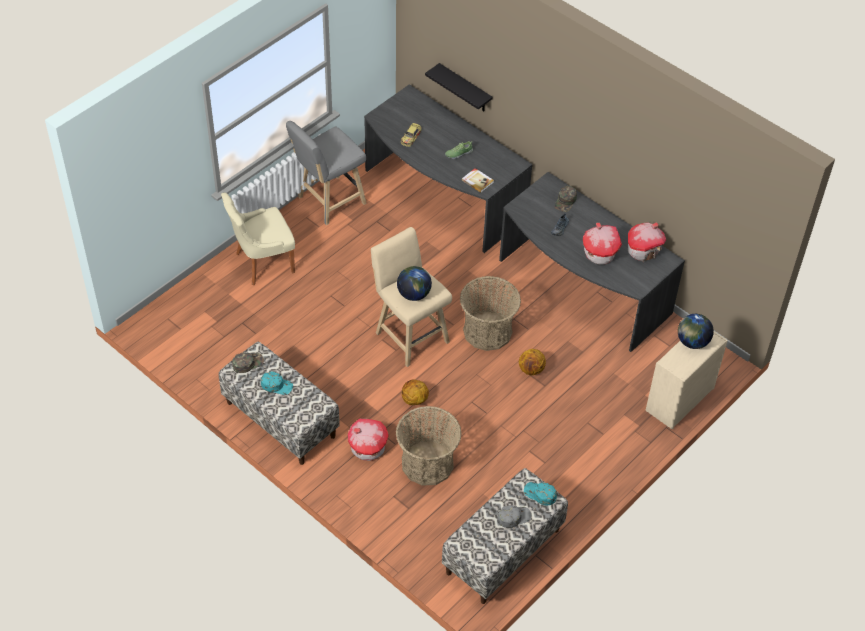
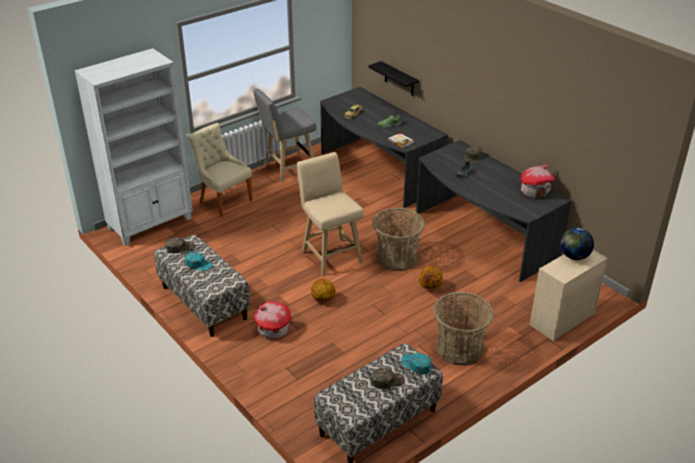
camera: 10 degrees right, 15 degrees down
beige chair [221,192,295,285] -> beige chair turned 60 degrees clockwise [188,123,253,217]
basket [396,406,462,485] -> basket moved to [433,292,494,366]
globe [397,266,432,301] -> none
grey cap [497,505,531,528] -> green cap [371,368,405,389]
toy house [583,223,622,265] -> none
none -> white bookcase [74,48,193,246]

